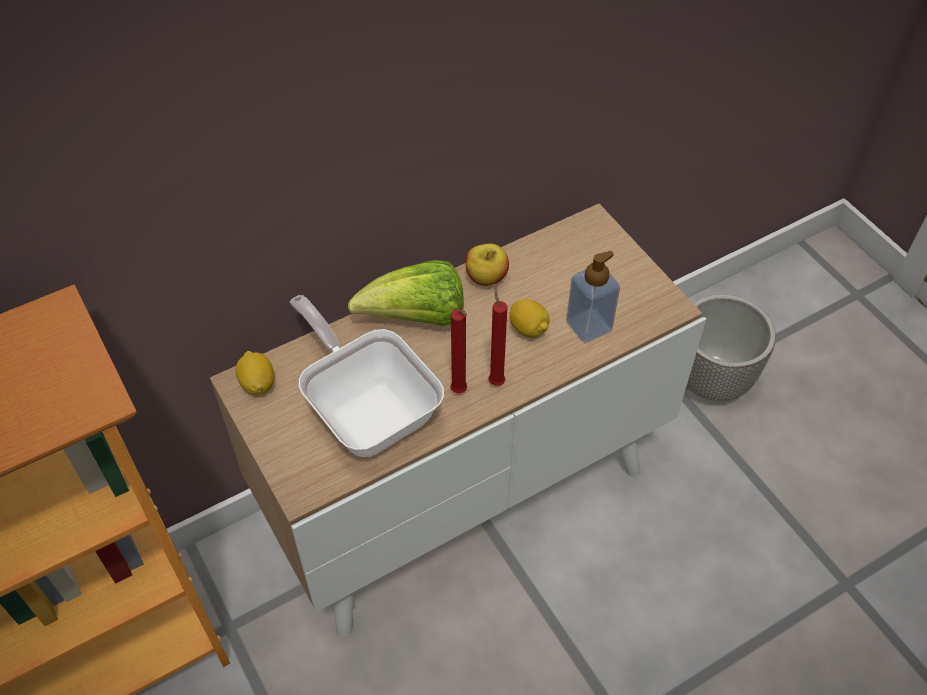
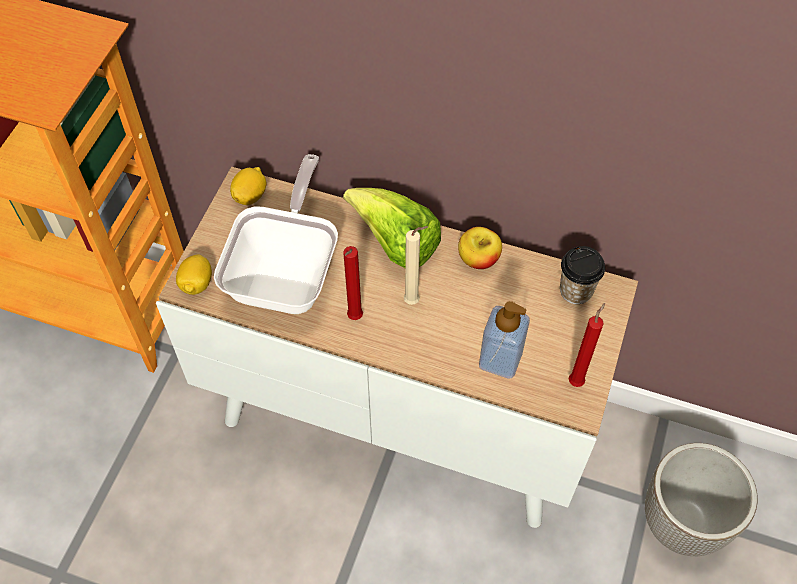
camera: 50 degrees right, 5 degrees up
red candle [489,286,507,386] -> red candle moved to [569,303,605,387]
lemon [509,299,550,338] -> lemon moved to [176,255,212,295]
none -> beige candle [404,226,428,305]
none -> cup [560,246,605,304]

